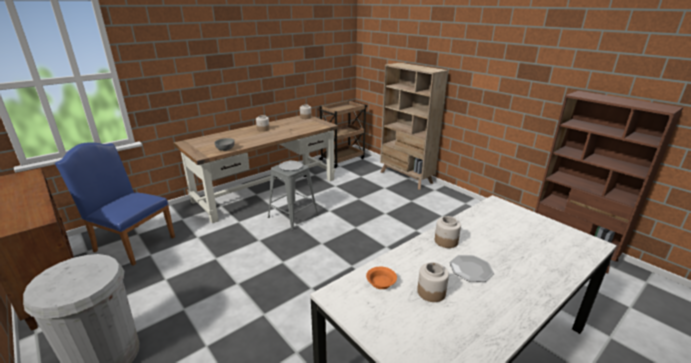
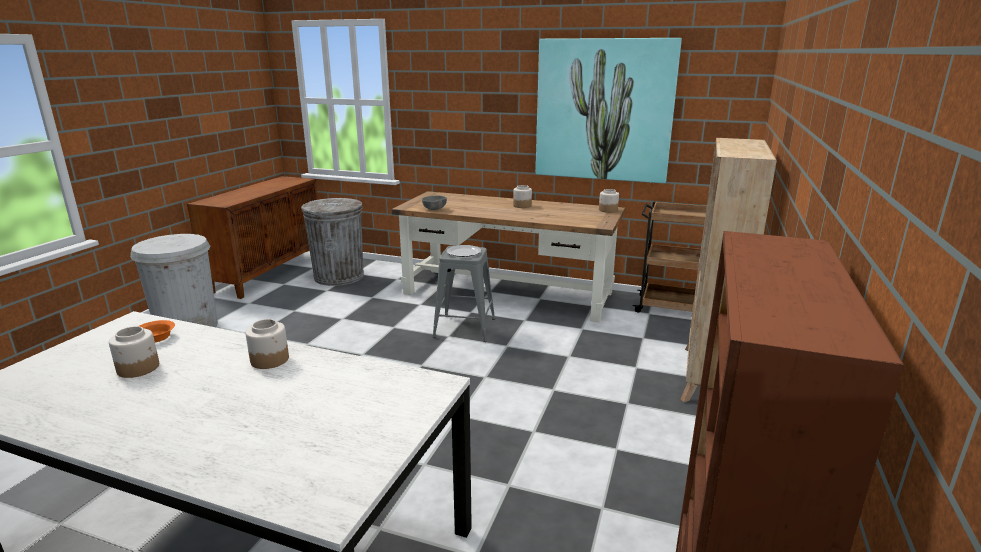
camera: 60 degrees right, 5 degrees down
blue chair [55,142,175,266] -> grey trash can [301,198,364,286]
plate [450,255,494,282] -> none
none -> picture [536,38,682,183]

